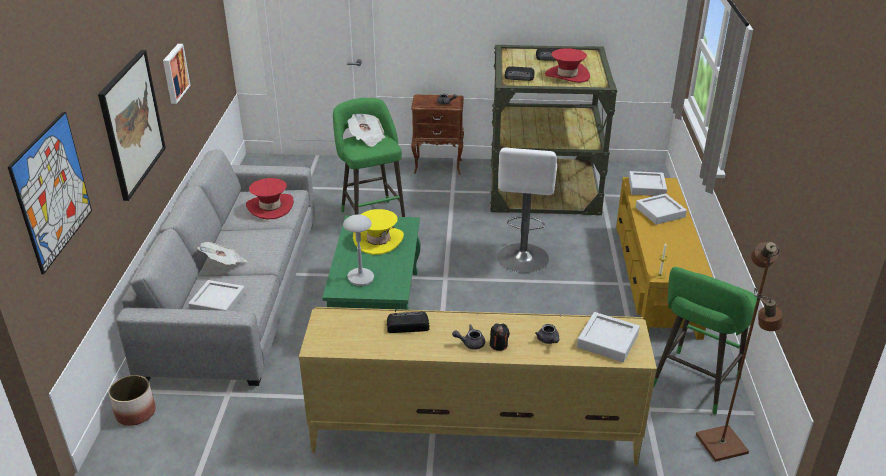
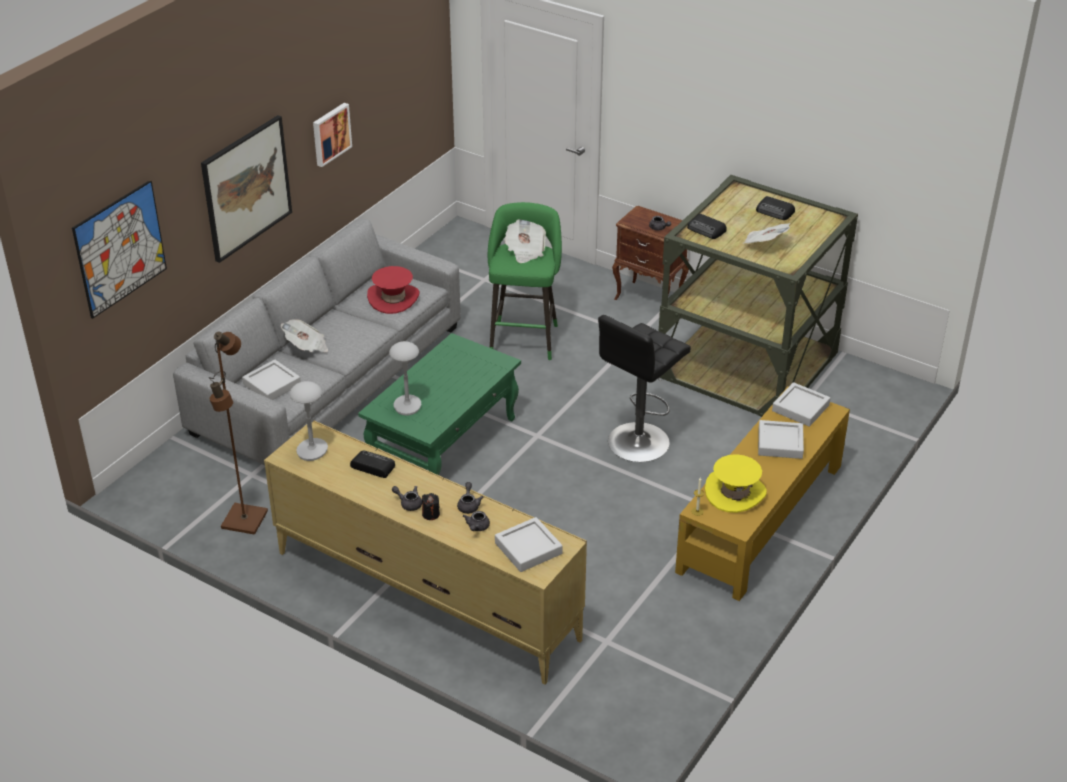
camera: 30 degrees right, 5 degrees up
planter [109,375,156,426] -> none
yellow hat [353,209,404,255] -> yellow hat moved to [705,454,767,513]
white stool [497,148,557,273] -> black stool [598,315,691,462]
red hat [545,48,590,83] -> newspaper [743,223,790,244]
green stool [653,267,757,415] -> none
brown floor lamp [696,242,783,462] -> brown floor lamp moved to [209,332,268,535]
none -> grey table lamp [289,381,328,461]
none -> grey teapot [457,482,483,514]

